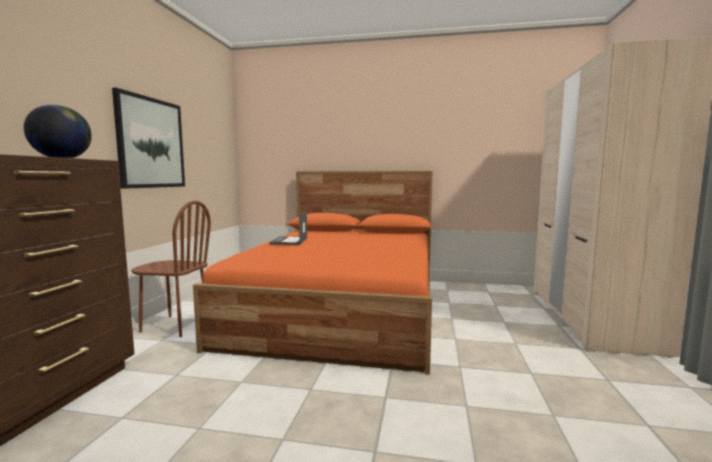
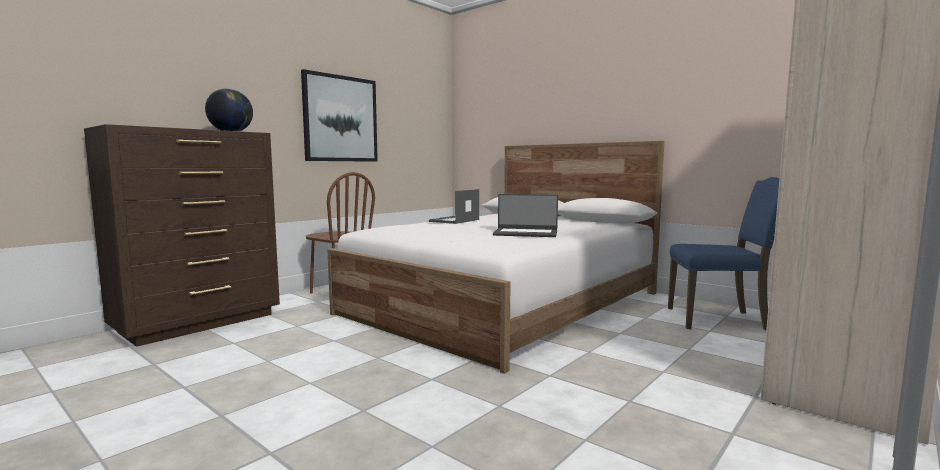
camera: 30 degrees right, 0 degrees up
orange bed [193,171,432,375] -> white bed [327,141,664,374]
none -> laptop [493,194,558,237]
none -> blue chair [668,177,779,330]

